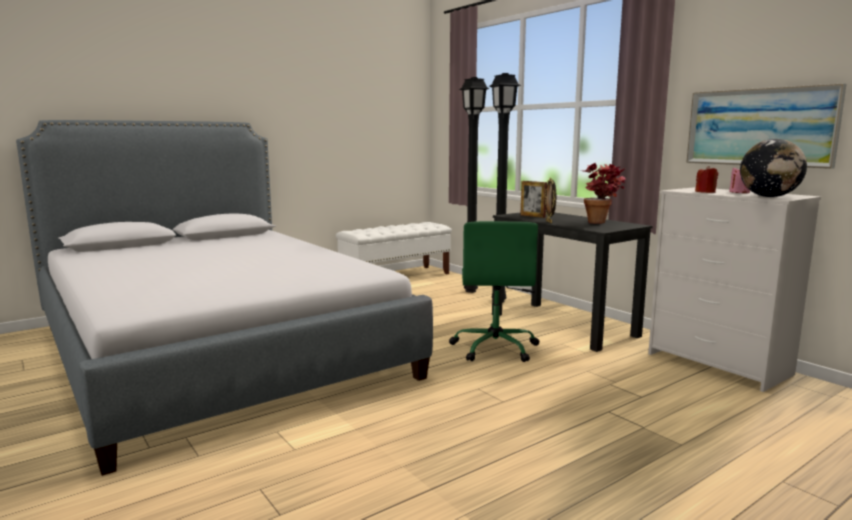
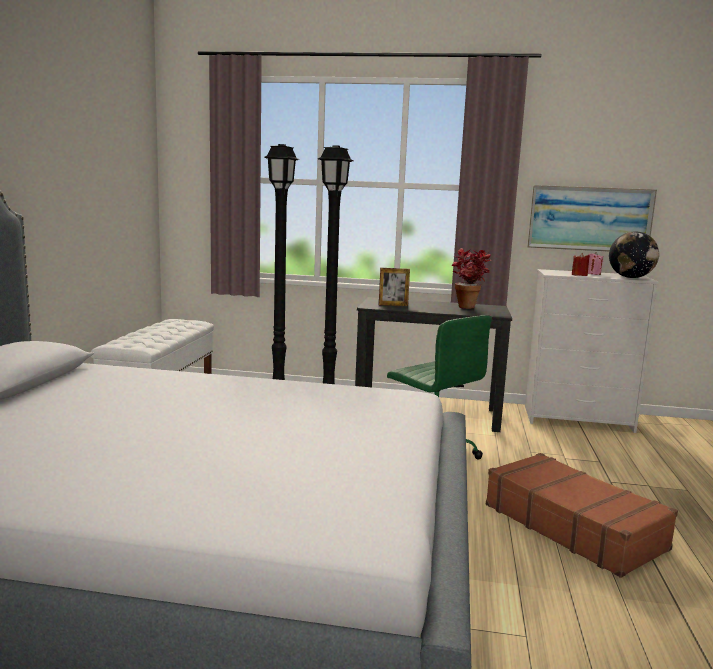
camera: 45 degrees left, 0 degrees up
picture frame [545,178,556,223] -> none
none -> brown suitcase [486,453,678,578]

